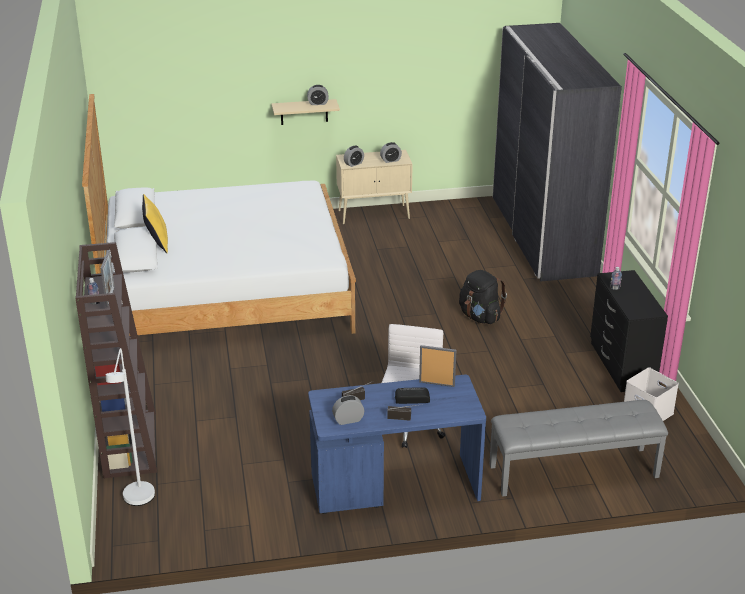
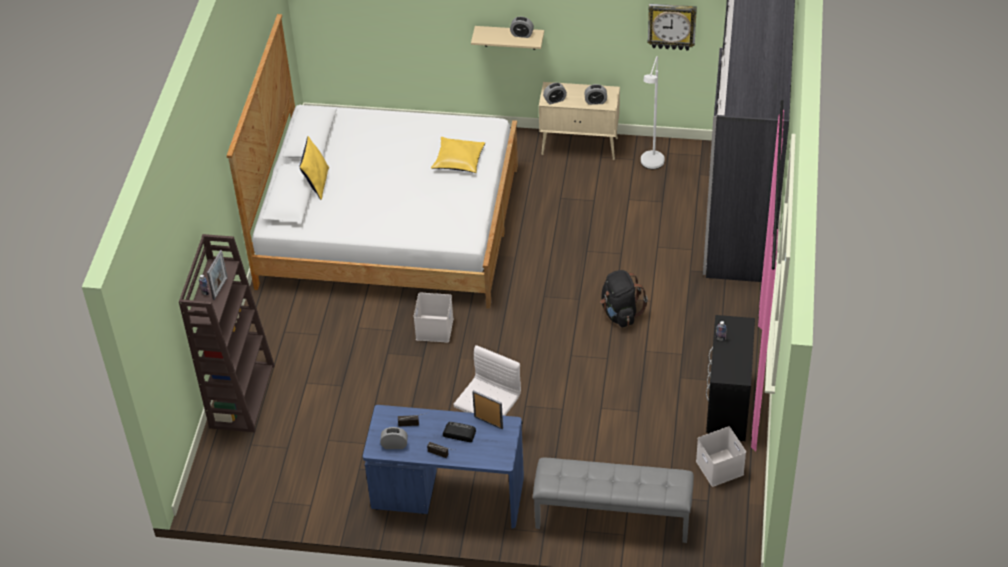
camera: 20 degrees right, 15 degrees up
white floor lamp [106,348,155,506] -> white floor lamp moved to [641,56,665,169]
none -> white storage box [414,292,454,343]
none -> yellow pillow [431,137,485,173]
none -> wall clock [648,4,697,50]

